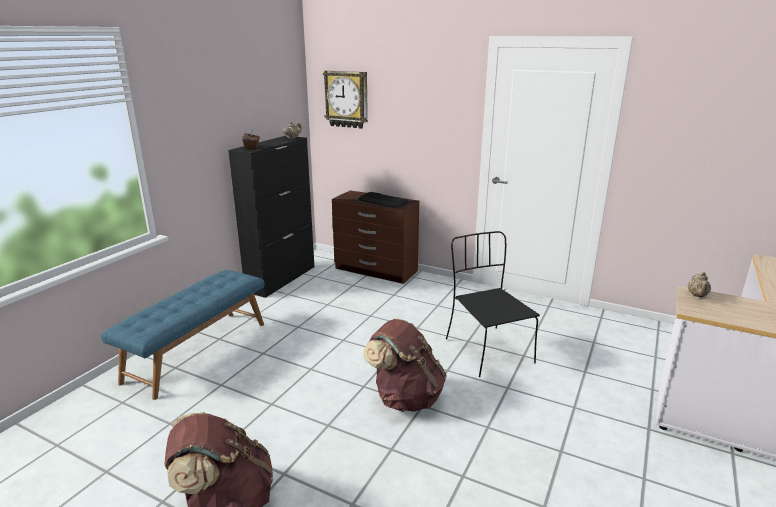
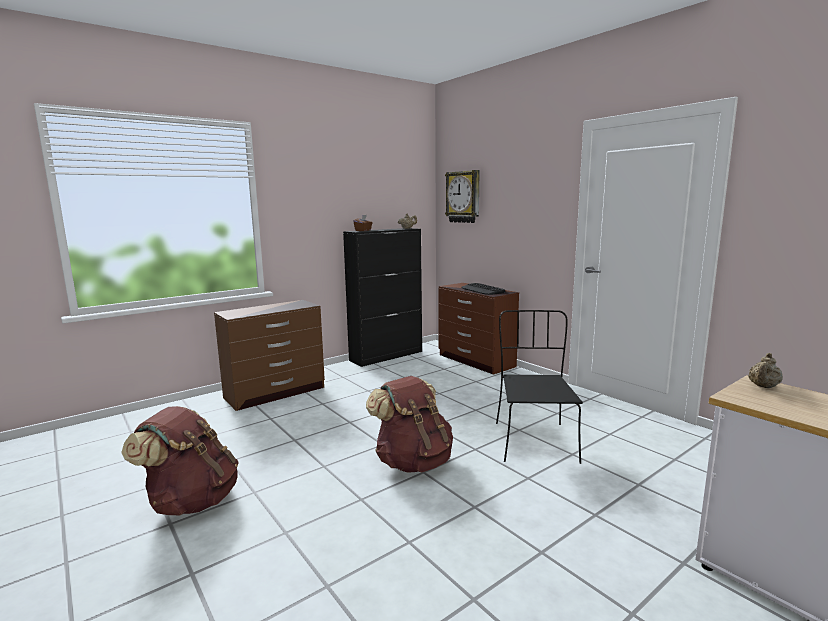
camera: 25 degrees right, 10 degrees down
blue bench [101,270,264,400] -> brown dresser [214,300,325,411]

